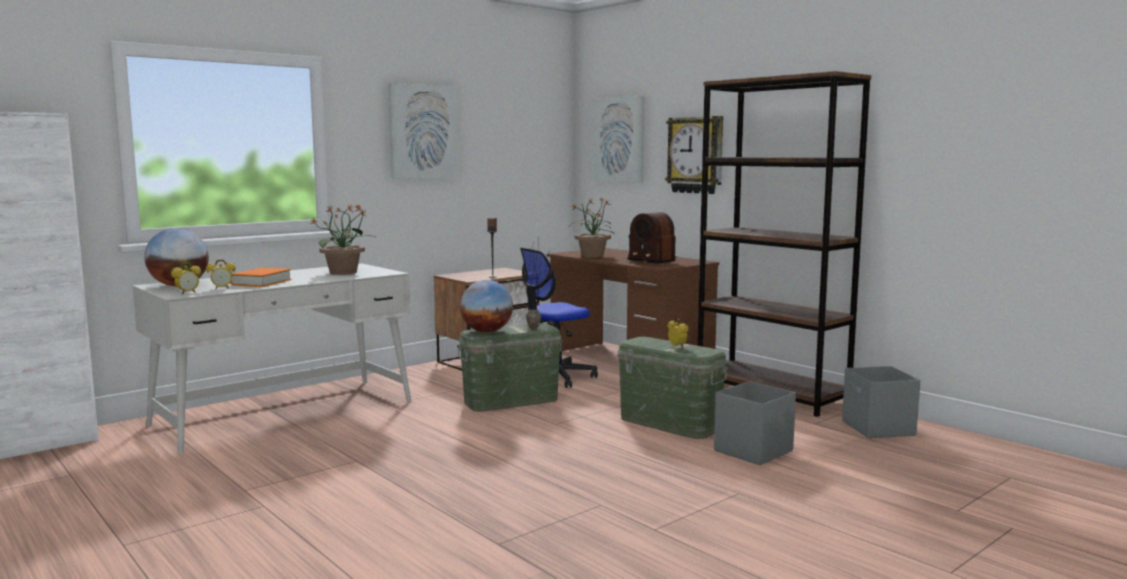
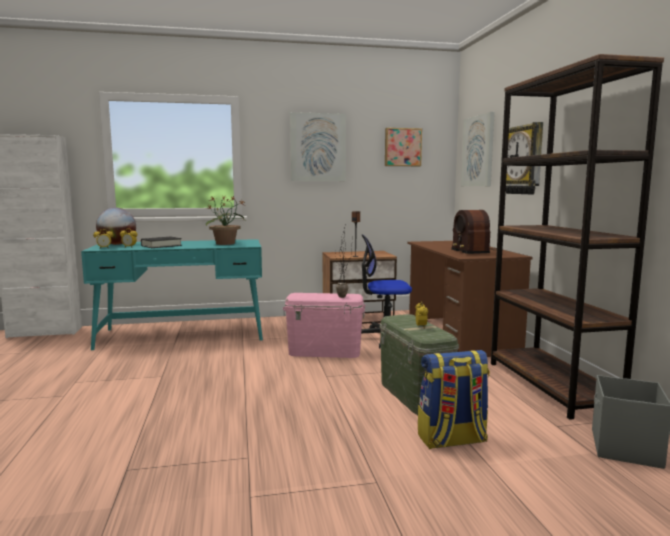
camera: 30 degrees right, 0 degrees up
white desk [133,263,412,454] -> turquoise desk [81,239,263,350]
orange book [230,268,292,287] -> black book [141,236,182,248]
green storage box [457,323,563,412] -> pink storage box [283,293,365,358]
globe [460,280,513,332] -> none
potted plant [569,198,615,258] -> none
grey storage box [714,381,796,465] -> backpack [418,350,490,449]
none -> picture [385,128,422,166]

